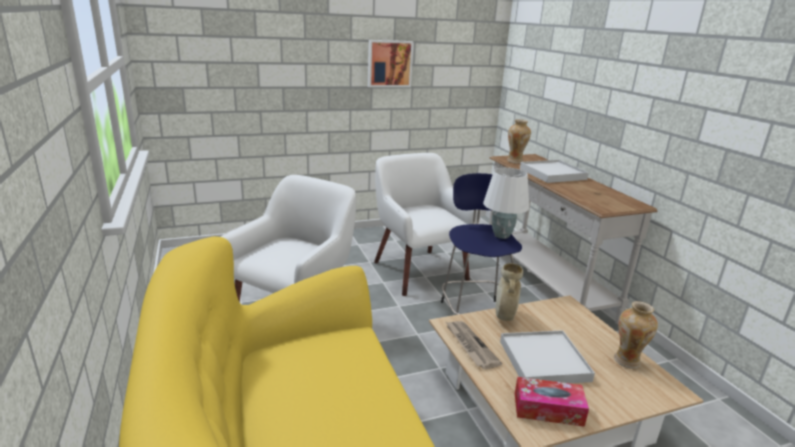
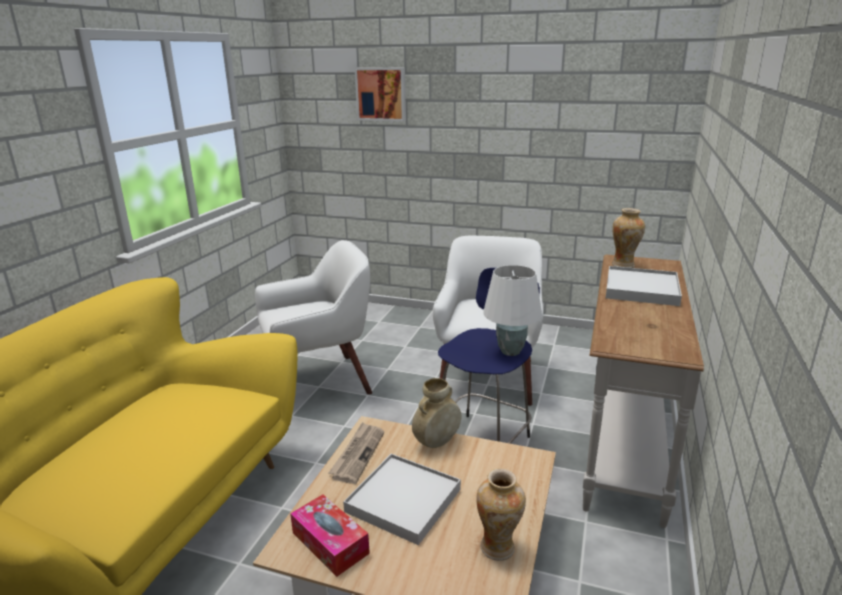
camera: 40 degrees right, 0 degrees up
picture [368,40,414,87] -> picture moved to [355,67,406,121]

